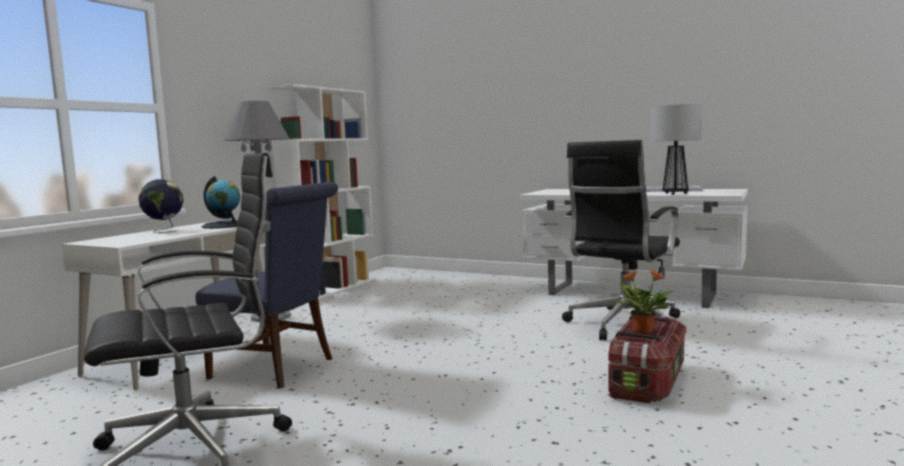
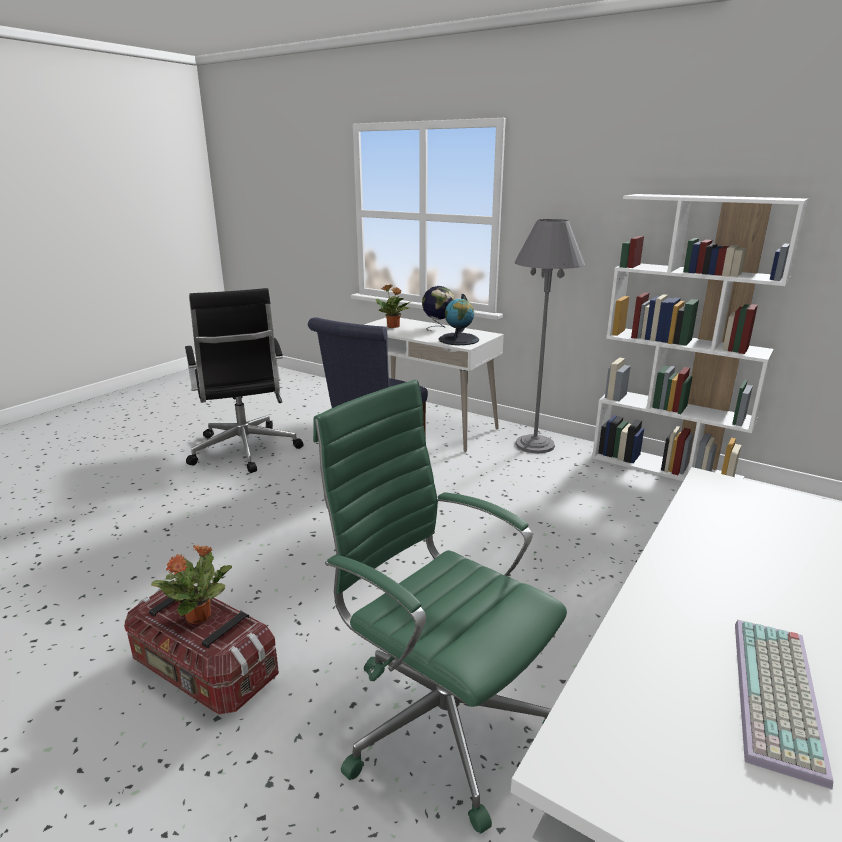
camera: 95 degrees right, 15 degrees up
black office chair [562,140,680,341] -> green office chair [313,380,567,834]
table lamp [651,104,702,195] -> none
none -> potted plant [375,284,410,328]

